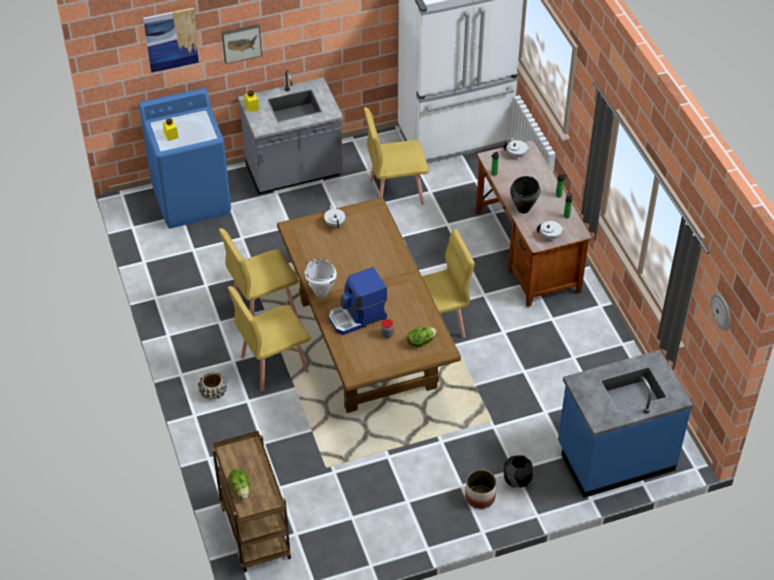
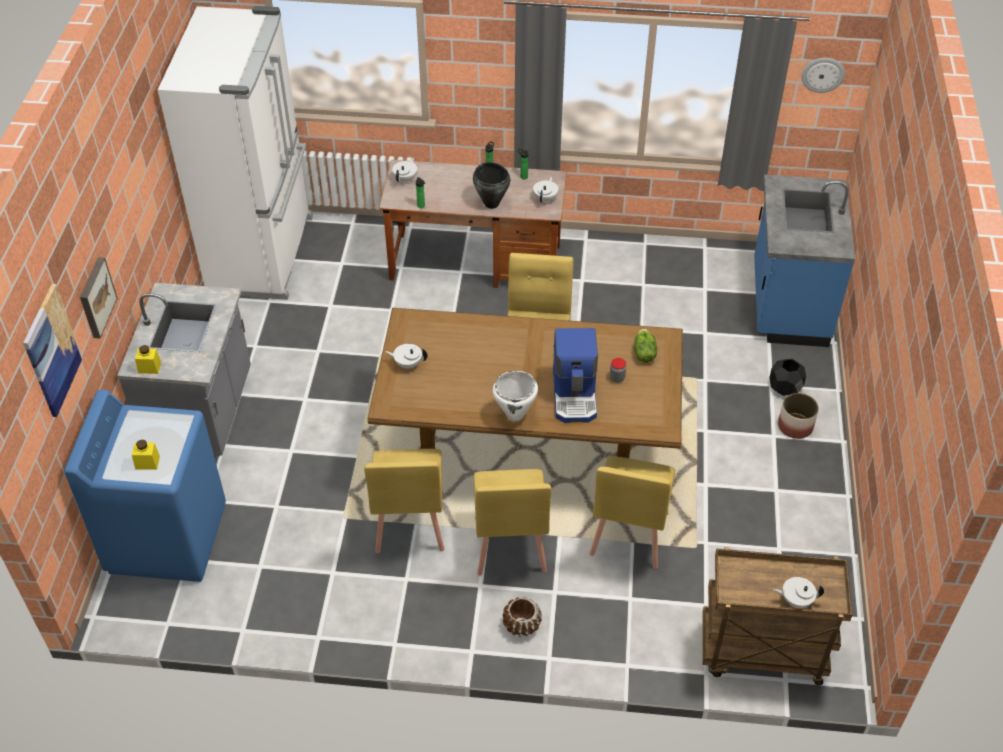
camera: 65 degrees left, 0 degrees up
lettuce [229,468,250,500] -> white teapot [773,577,824,608]
yellow chair [364,107,429,205] -> yellow chair moved to [590,455,675,569]

